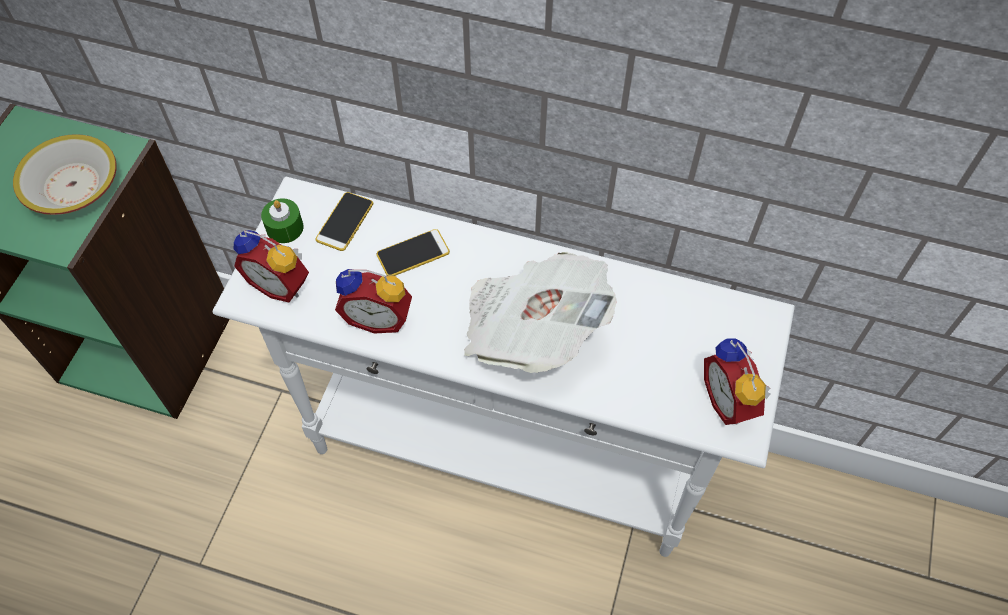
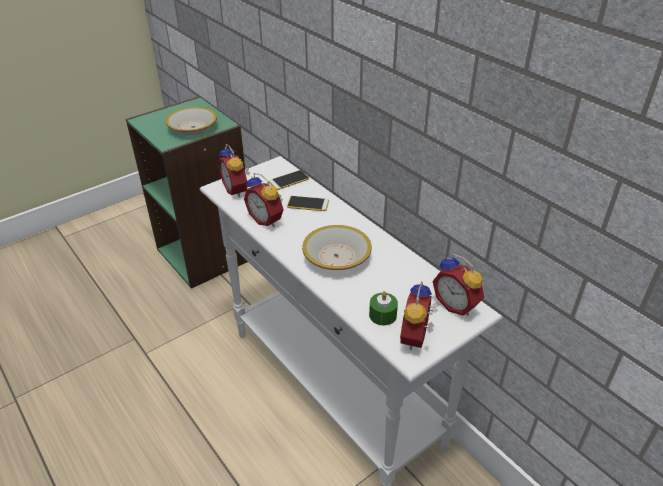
camera: 35 degrees right, 20 degrees down
green candle [261,198,304,243] -> green candle moved to [369,291,398,325]
newspaper [464,252,617,373] -> bowl [302,225,372,270]
none -> alarm clock [433,254,484,316]

